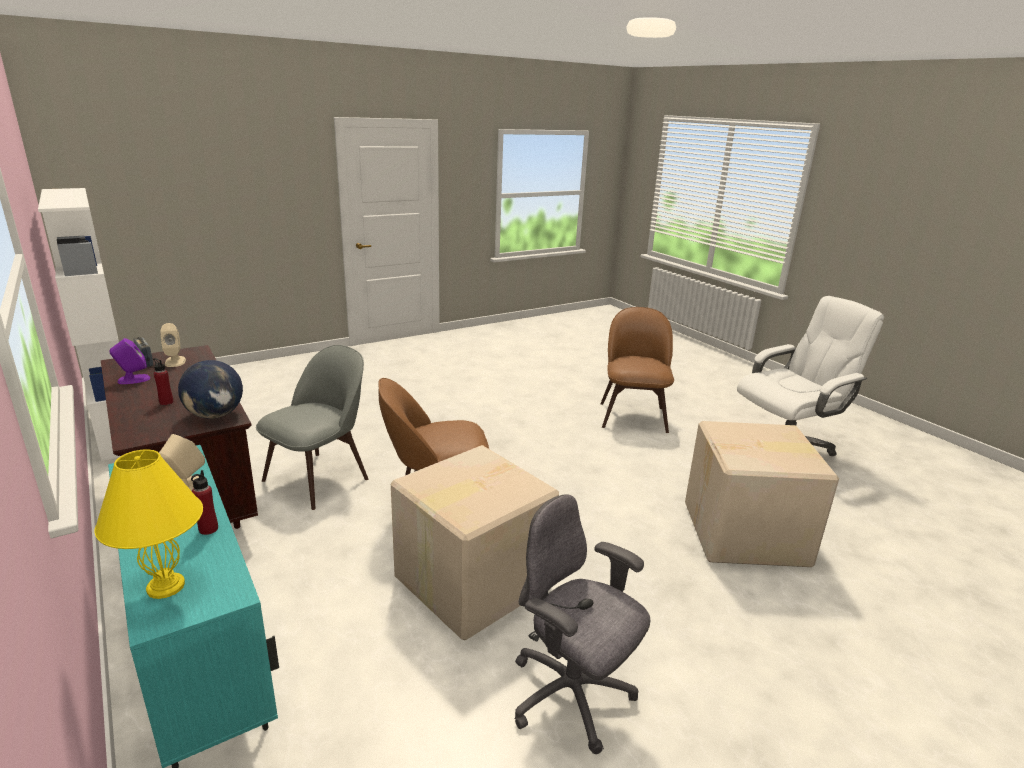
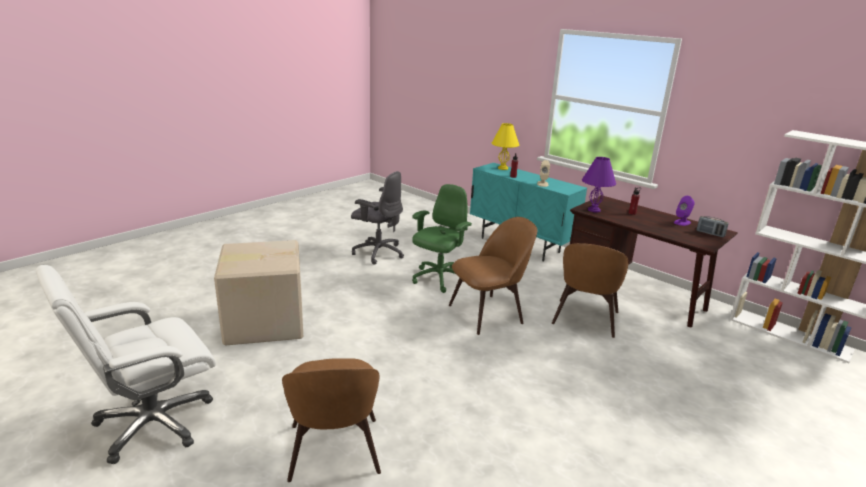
camera: 165 degrees right, 0 degrees up
beige speaker [160,323,186,367] -> none
globe [178,360,243,419] -> purple table lamp [582,157,616,212]
grey chair [256,345,368,510] -> brown chair [552,243,628,338]
cardboard box [391,445,559,640] -> green office chair [412,184,472,293]

